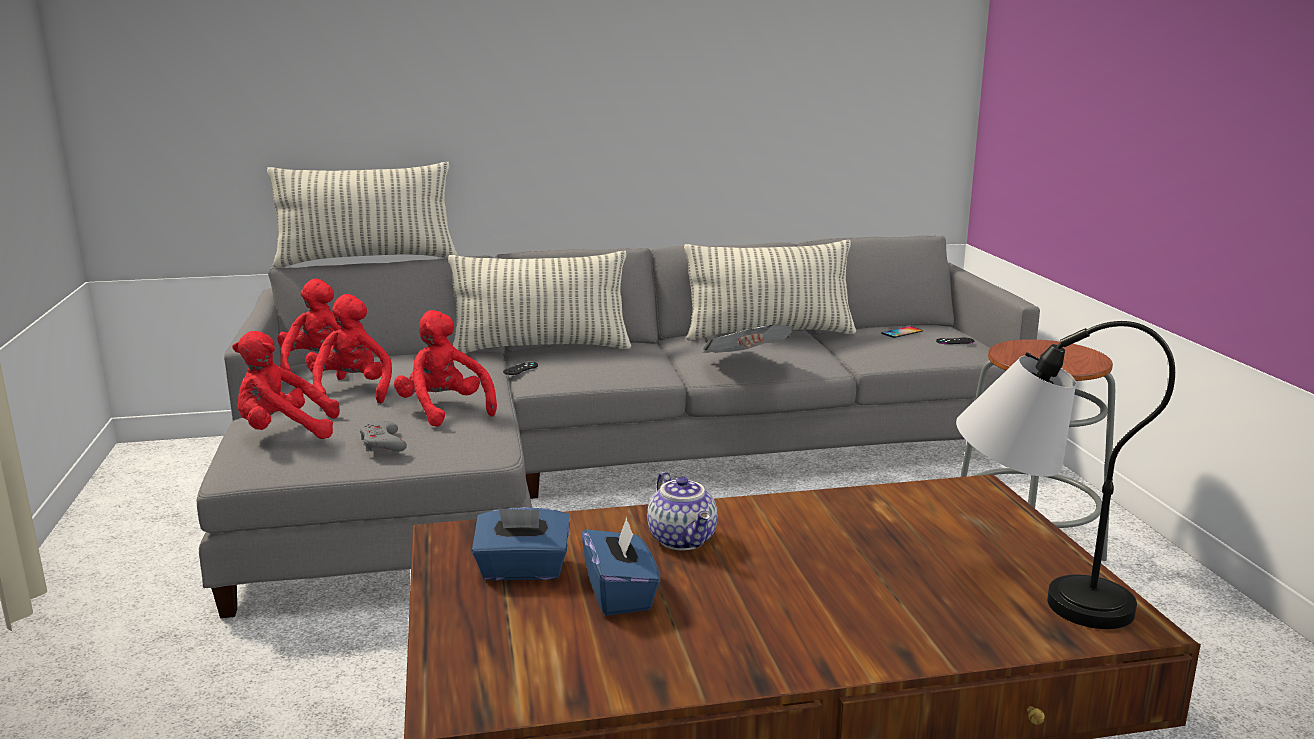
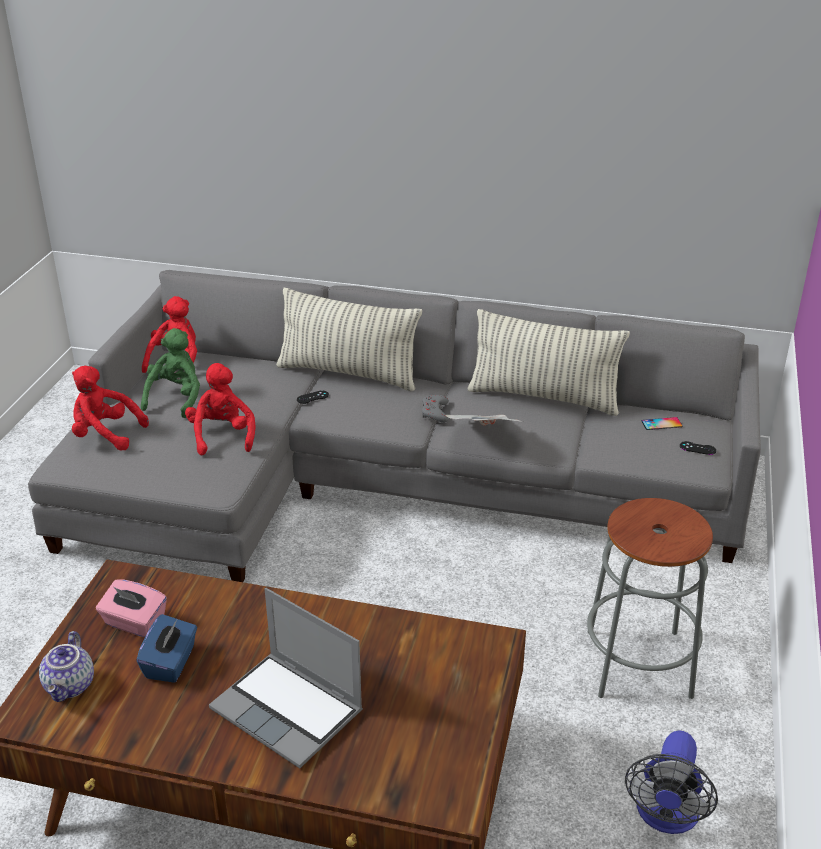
camera: 25 degrees right, 15 degrees up
pillow [267,162,458,268] -> none
red plush toy [305,294,392,403] -> green plush toy [141,328,200,418]
grey game controller [360,421,407,451] -> grey game controller moved to [422,395,449,423]
blue tissue box [472,507,570,580] -> pink tissue box [96,580,167,637]
teapot [647,472,717,551] -> teapot moved to [39,631,94,702]
table lamp [956,321,1175,629] -> none
none -> laptop [209,588,363,769]
none -> fan [625,730,718,834]

